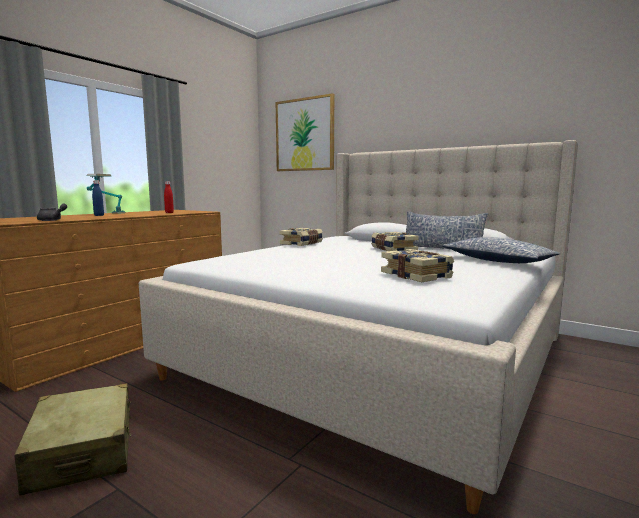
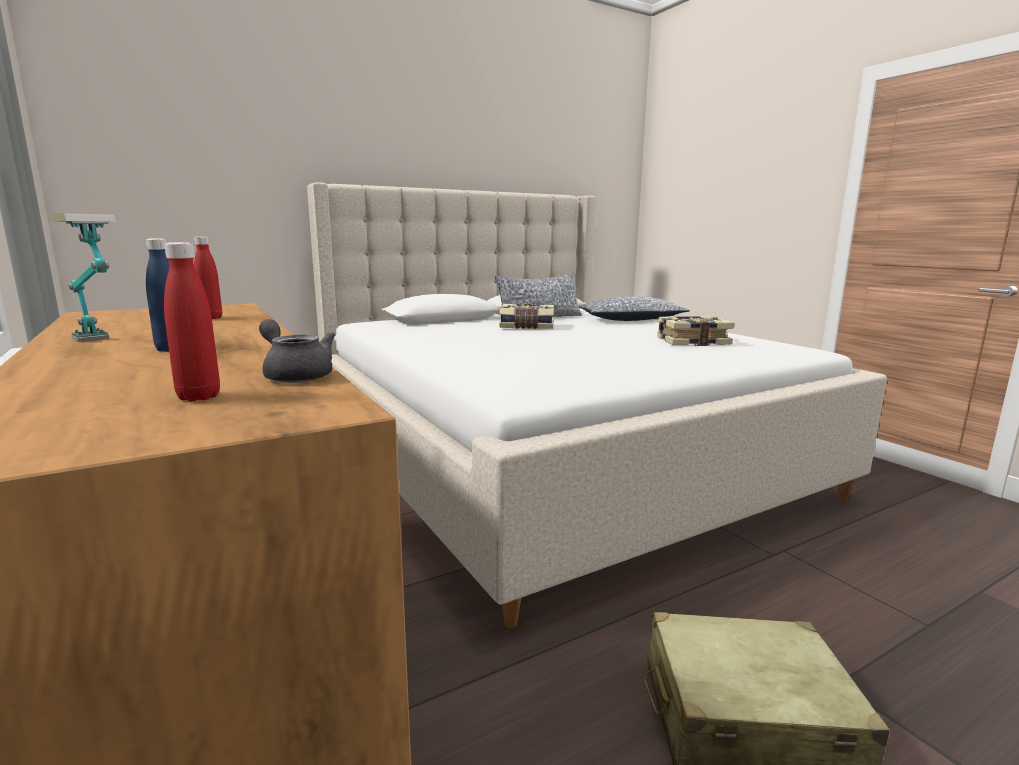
camera: 65 degrees left, 5 degrees up
picture [276,93,334,171] -> none
book [279,228,323,246] -> none
none -> red bottle [164,242,220,401]

